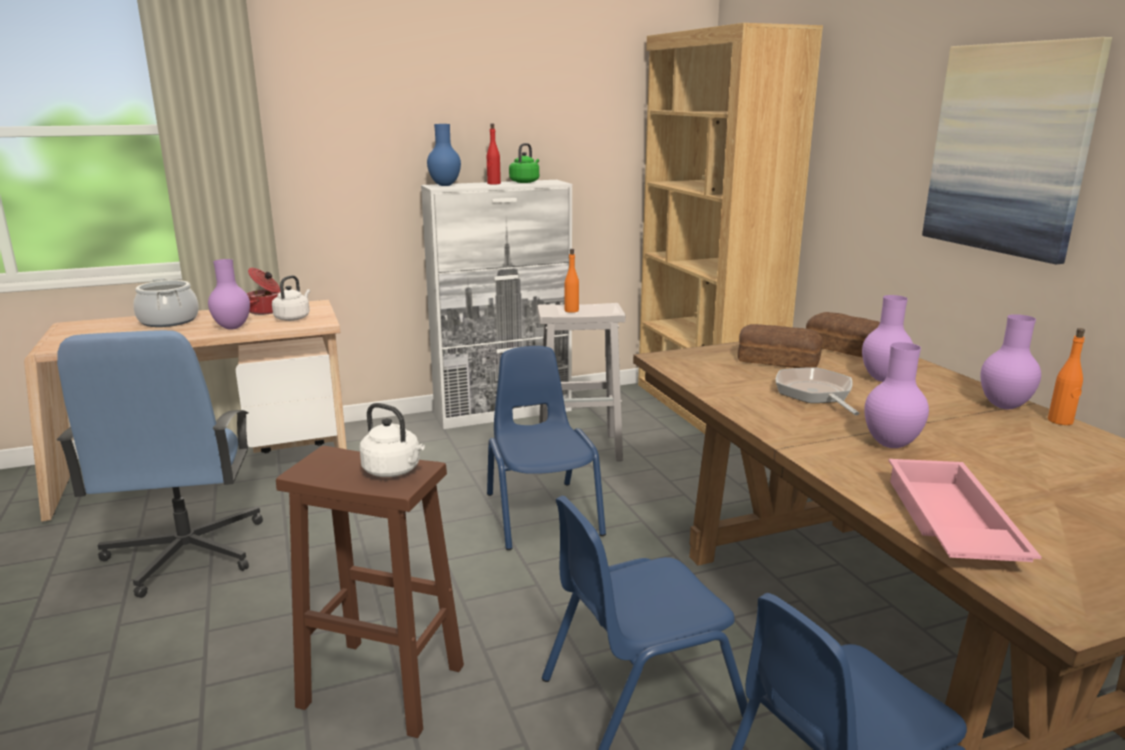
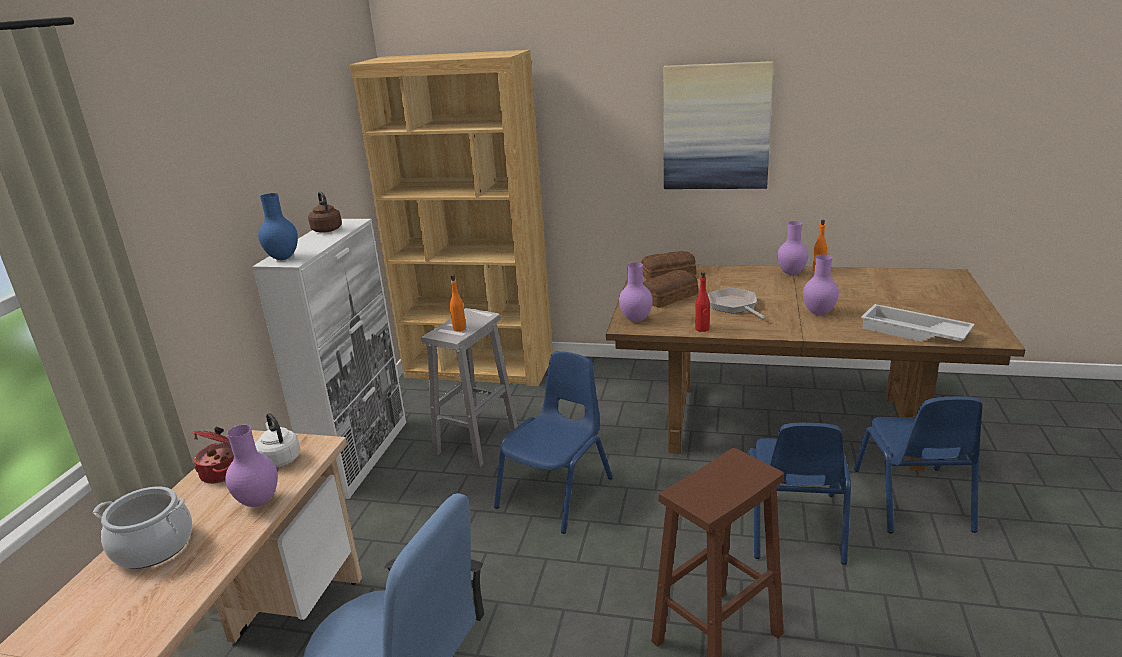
camera: 55 degrees left, 5 degrees up
white kettle [359,403,425,477] -> none
red bottle [487,123,501,184] -> red bottle moved to [695,272,710,332]
blue chair [487,346,606,550] -> blue chair turned 105 degrees clockwise [494,351,613,534]
green kettle [509,143,539,183] -> brown kettle [308,191,342,233]
frying pan [775,367,860,415] -> frying pan turned 45 degrees clockwise [708,288,766,319]
purple vase [862,295,913,382] -> purple vase moved to [619,262,653,322]
pink tray [888,459,1042,562] -> white tray [861,304,975,342]

